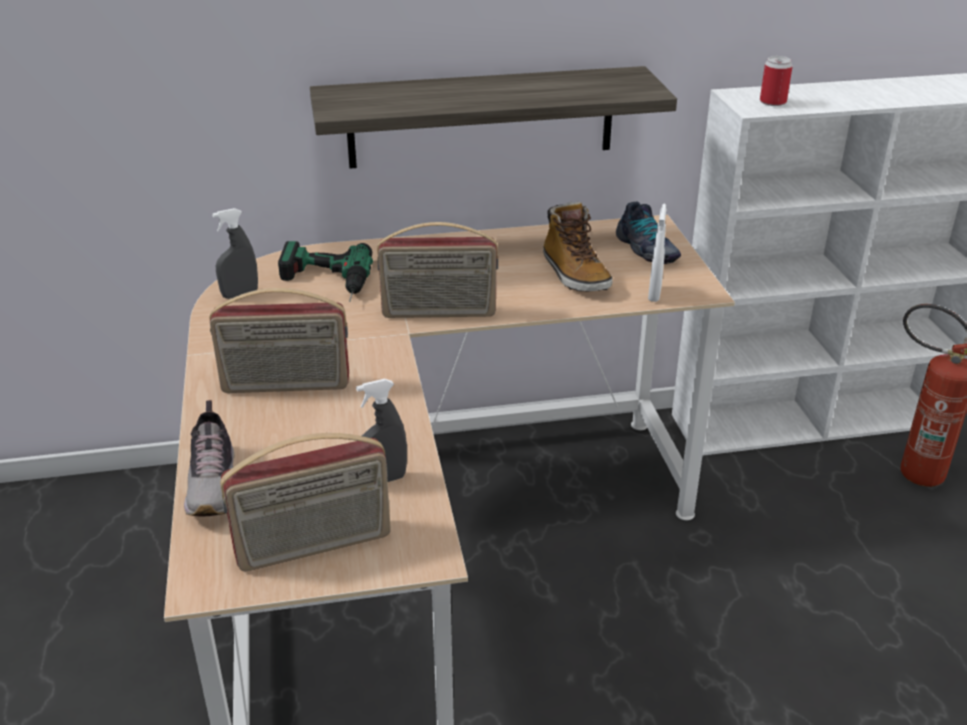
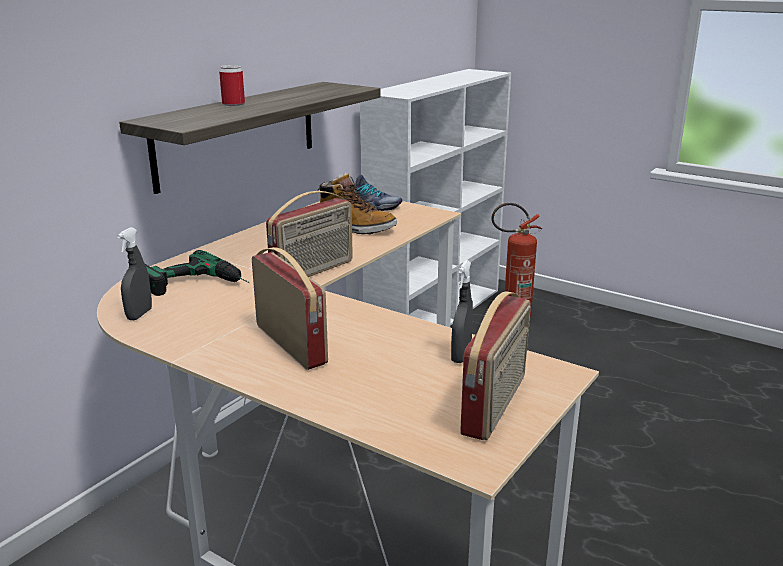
camera: 45 degrees left, 10 degrees down
shoe [184,400,234,517] -> none
radio [210,288,349,393] -> radio turned 75 degrees counterclockwise [252,247,328,370]
white spray bottle [648,204,667,302] -> none
can [760,56,793,106] -> can moved to [219,65,245,106]

